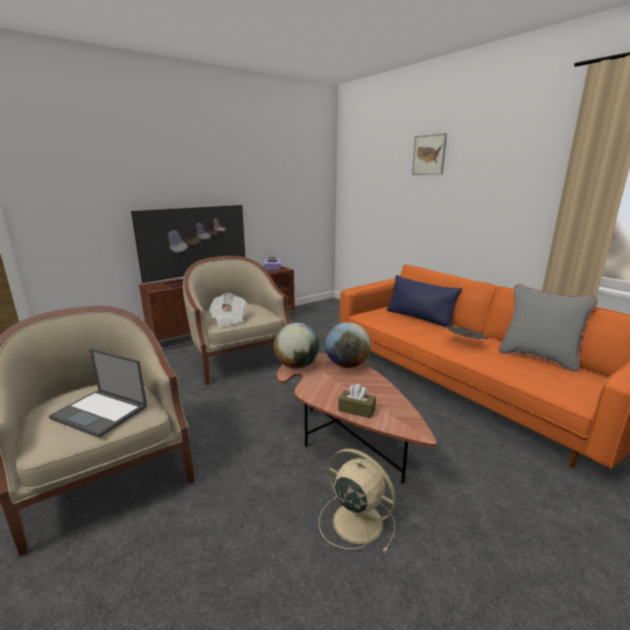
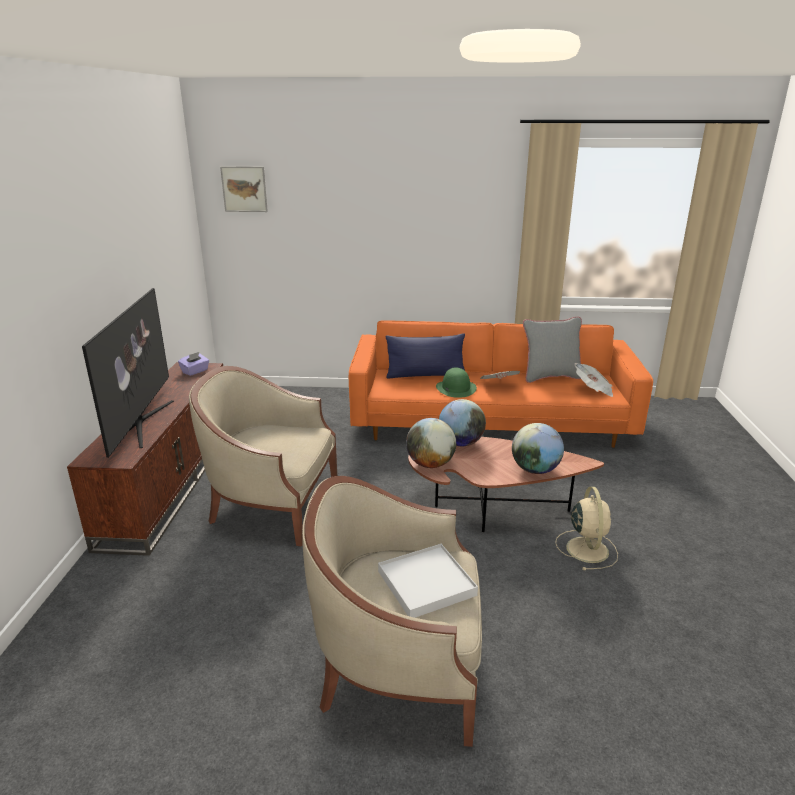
camera: 50 degrees left, 5 degrees up
laptop [49,348,147,438] -> white tray [378,544,478,618]
newspaper [209,293,247,327] -> newspaper moved to [574,363,613,397]
beige fan [319,448,396,553] -> beige fan turned 105 degrees clockwise [555,487,618,570]
brown tissue box [338,384,376,418] -> globe [512,423,564,474]
picture [412,133,447,175] -> picture moved to [220,166,268,212]
none -> green hat [436,368,477,398]

